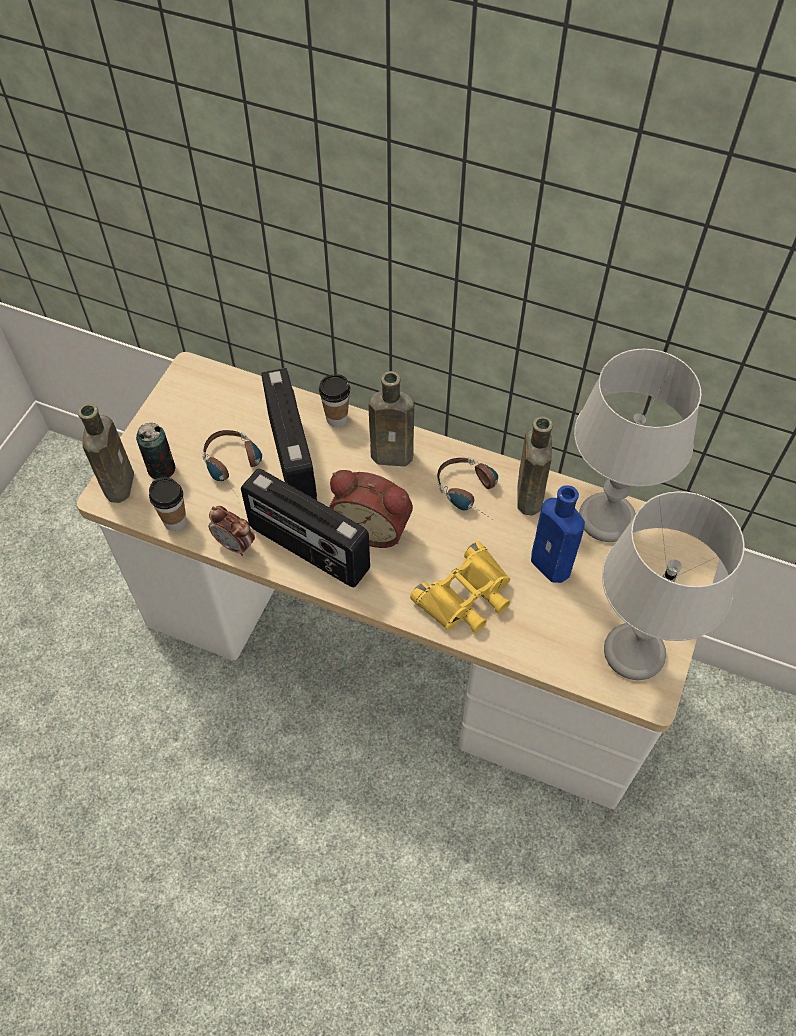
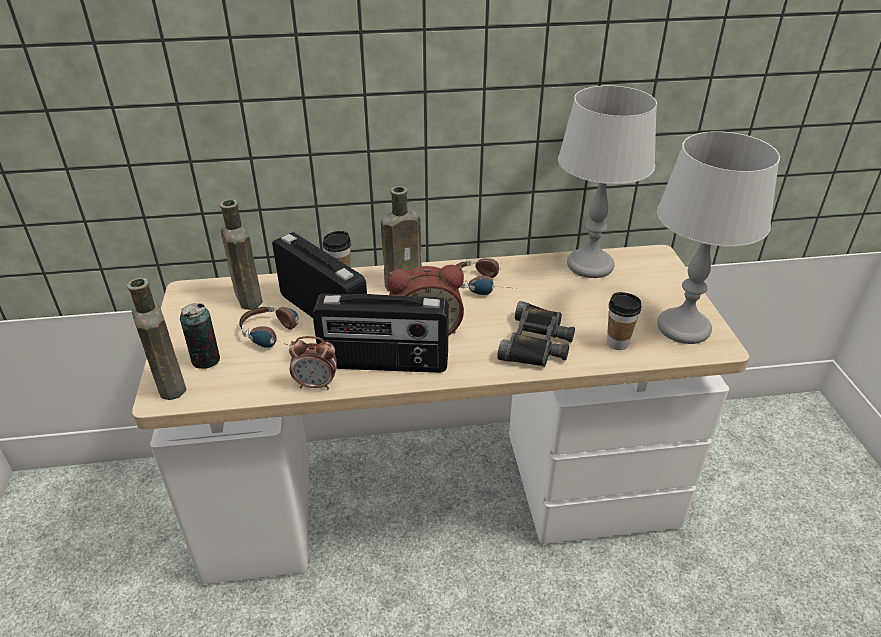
camera: 30 degrees left, 20 degrees down
cup [149,477,187,531] -> cup moved to [607,292,641,350]
yellow binoculars [410,541,511,633] -> black binoculars [497,301,575,367]
brown bottle [517,416,553,516] -> brown bottle moved to [220,199,263,310]
blue bottle [531,485,585,583] -> none

